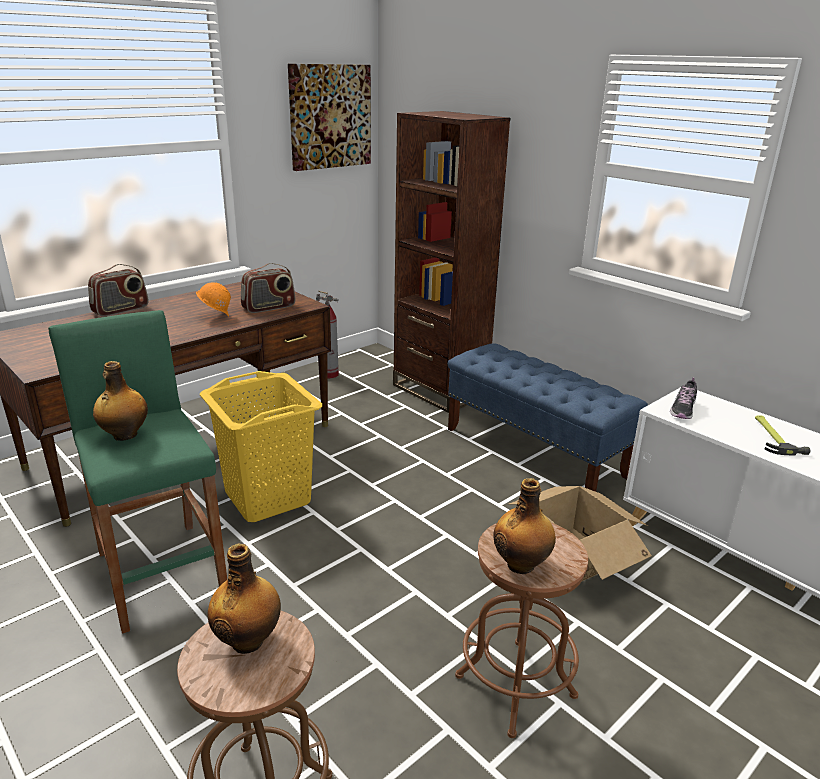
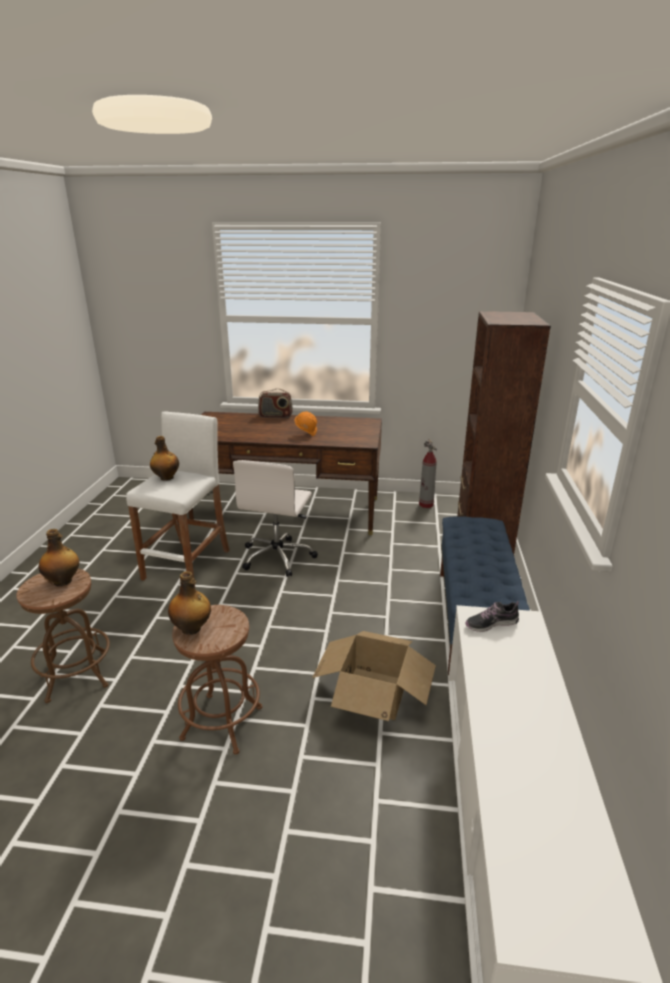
camera: 50 degrees right, 0 degrees up
green stool [48,310,227,634] -> white stool [126,411,229,586]
yellow laundry basket [200,371,322,522] -> white office chair [233,460,318,577]
radio [241,263,295,313] -> none
picture [288,64,371,171] -> none
hammer [755,415,810,456] -> none

